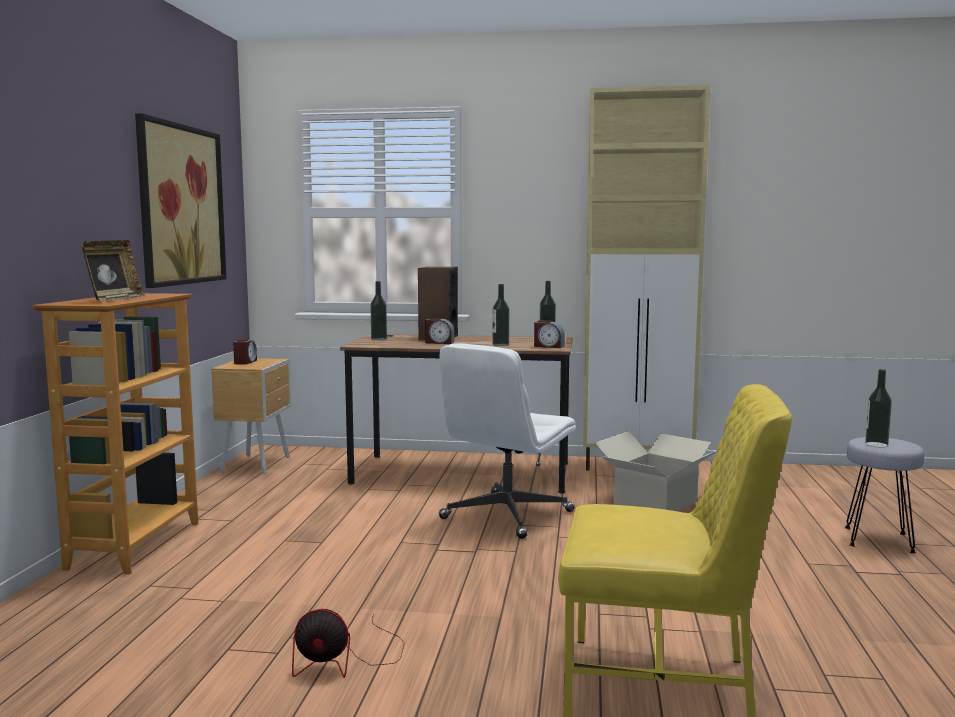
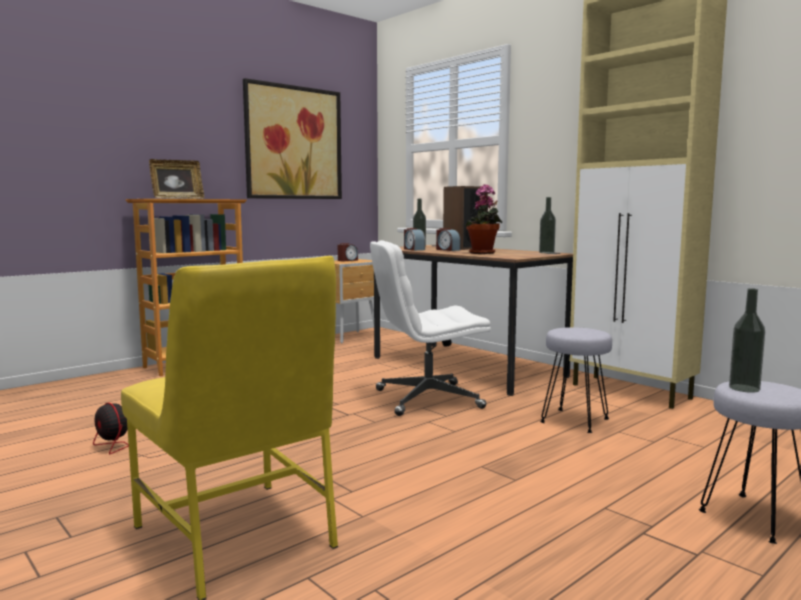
camera: 40 degrees right, 0 degrees up
bottle [492,284,509,346] -> potted plant [465,184,503,254]
alarm clock [534,320,565,348] -> alarm clock moved to [404,228,425,251]
cardboard box [595,431,717,511] -> grey stool [540,327,612,433]

